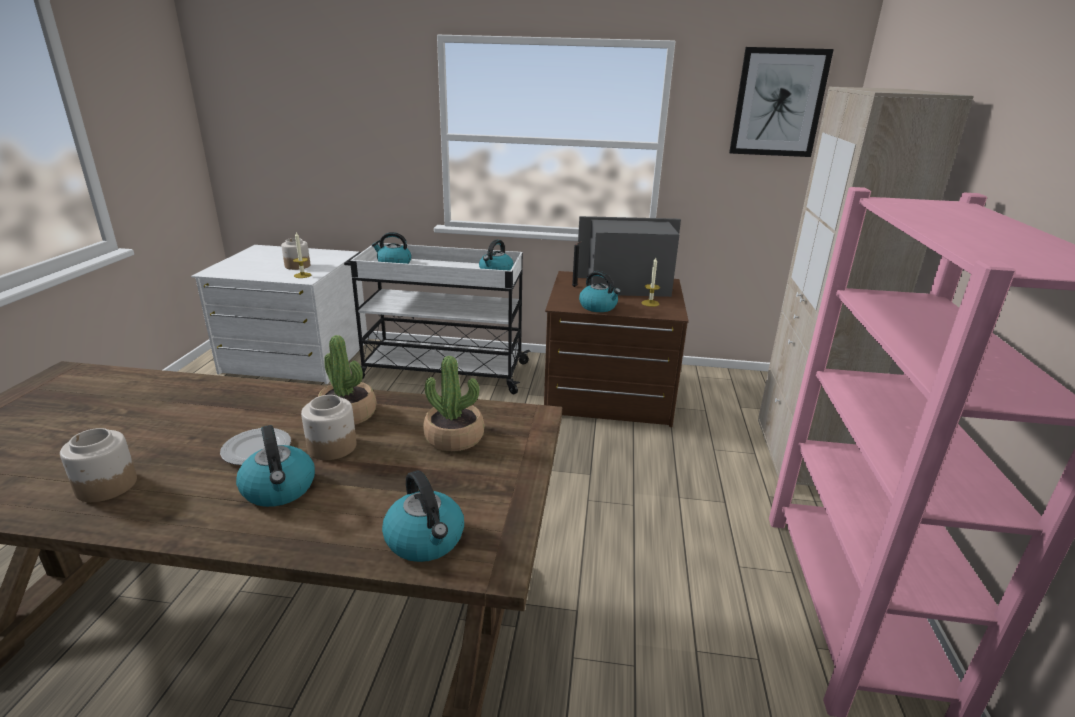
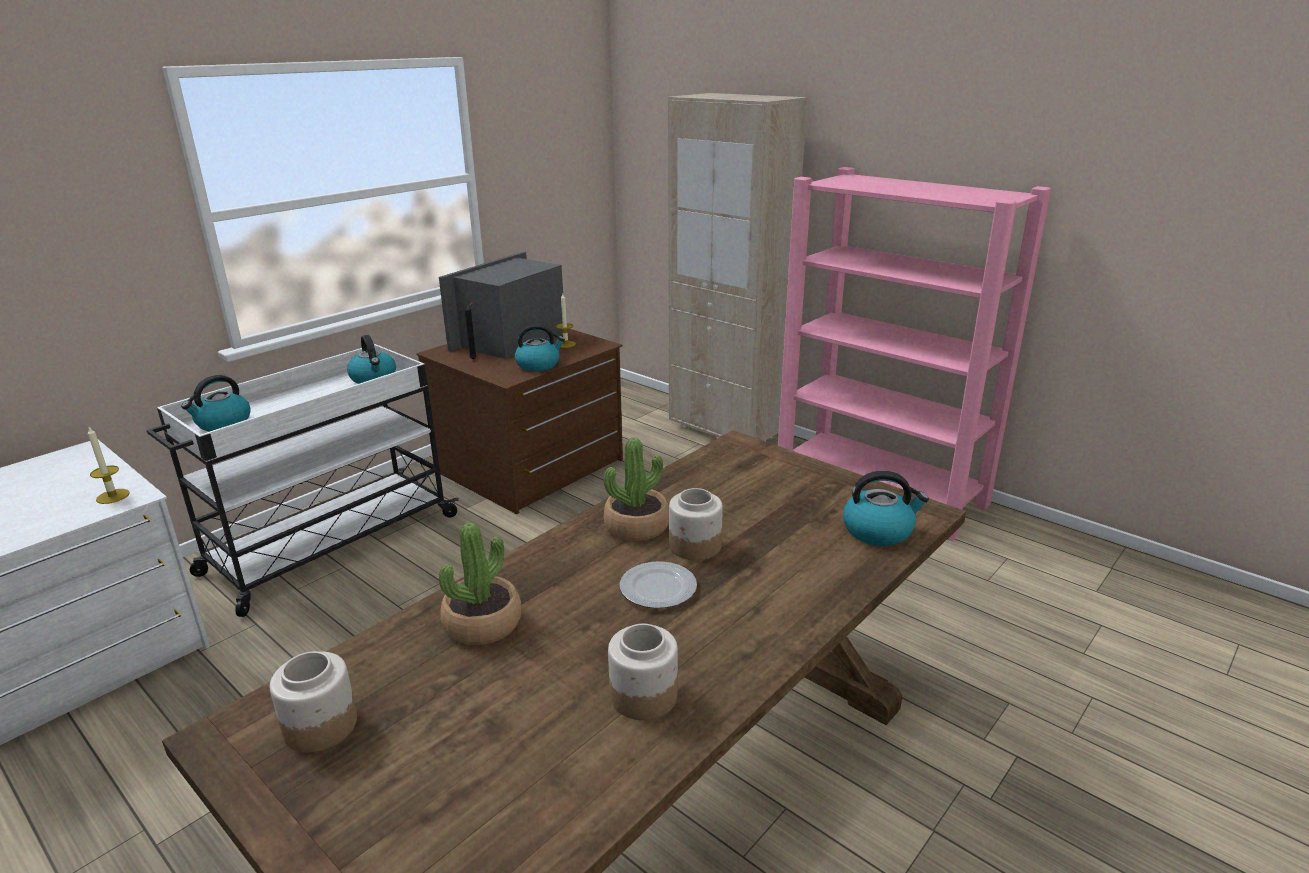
camera: 55 degrees left, 0 degrees up
kettle [236,425,315,507] -> none
jar [281,238,310,270] -> jar moved to [270,651,357,753]
potted plant [423,356,484,451] -> potted plant moved to [439,522,521,645]
picture [729,47,834,157] -> none

